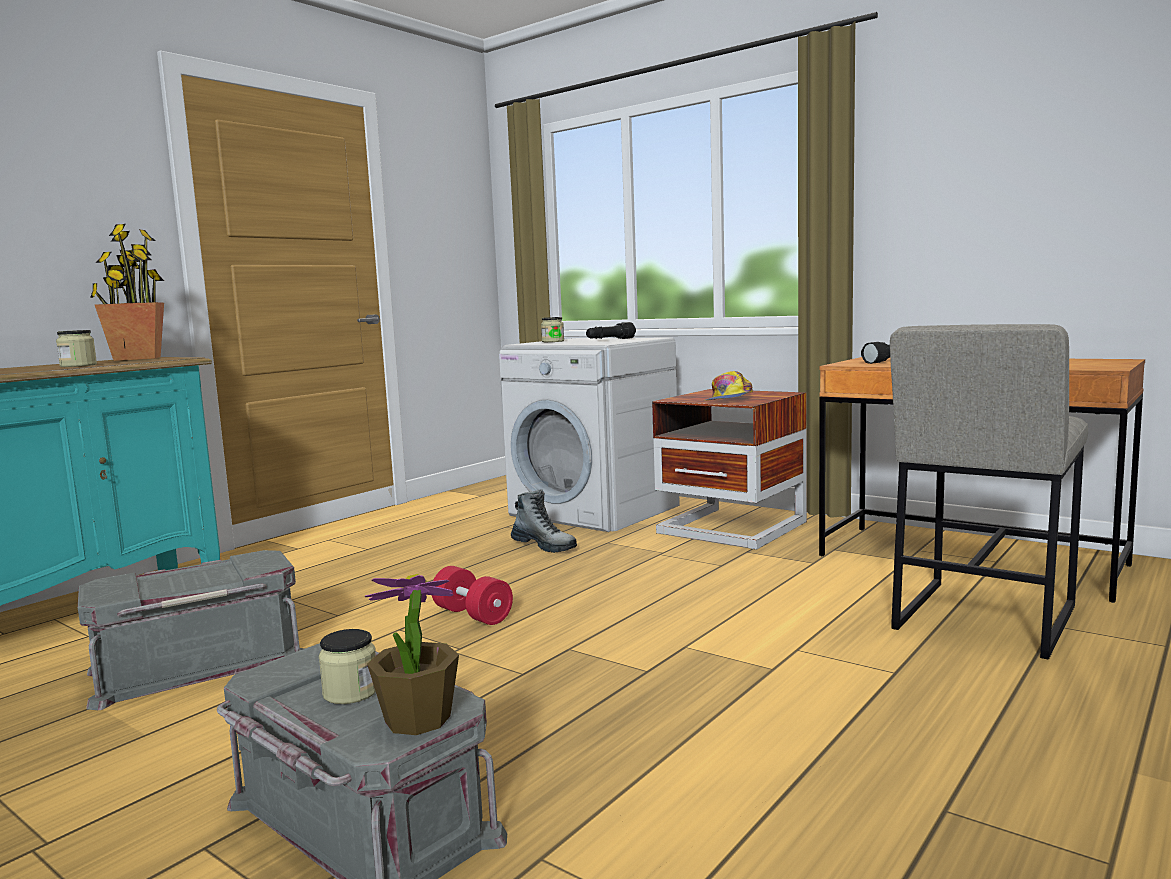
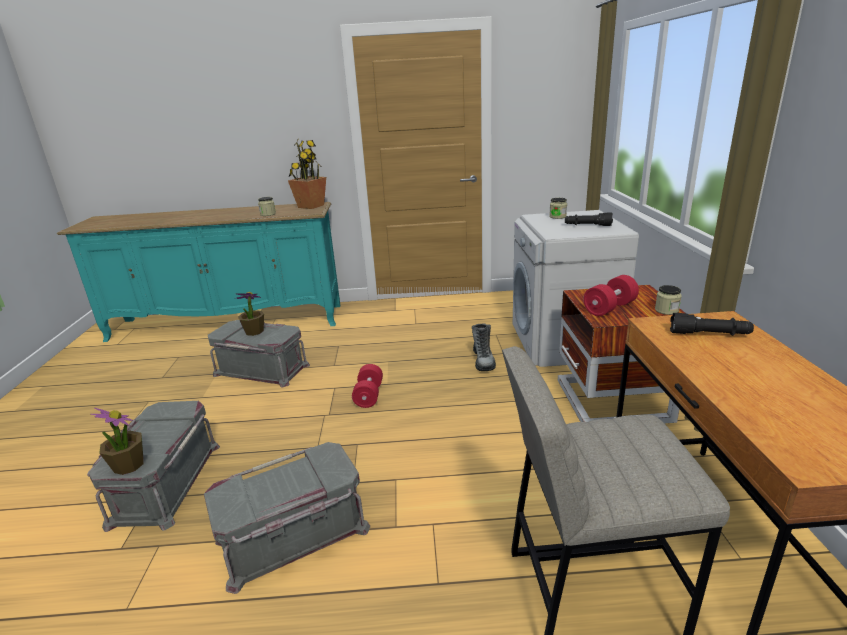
camera: 50 degrees right, 15 degrees up
jar [319,629,376,704] -> jar moved to [655,285,682,315]
cap [703,371,753,401] -> red dumbbell [583,275,639,316]
none -> grey storage box [204,442,370,594]
none -> potted plant [236,292,264,336]

